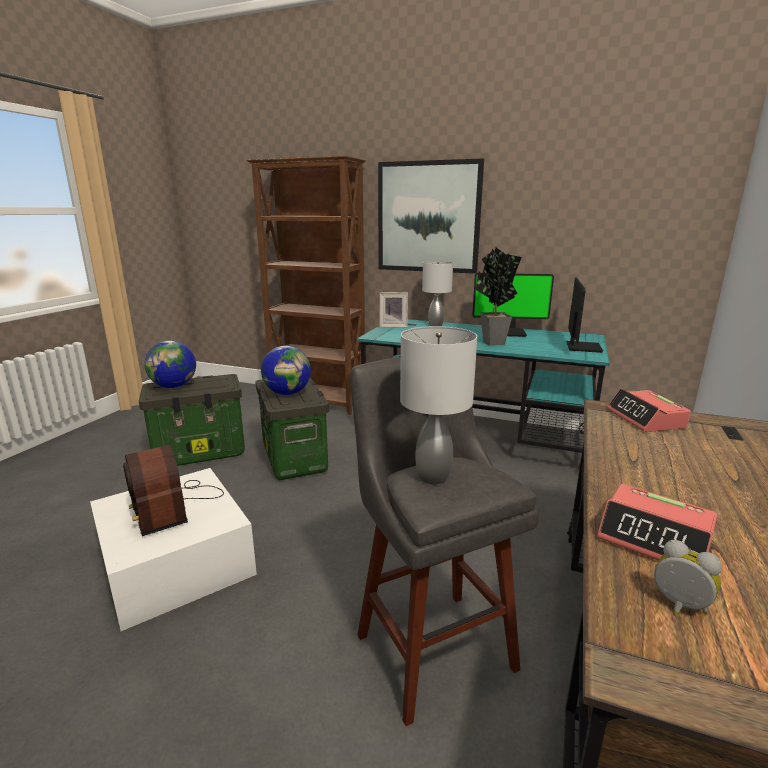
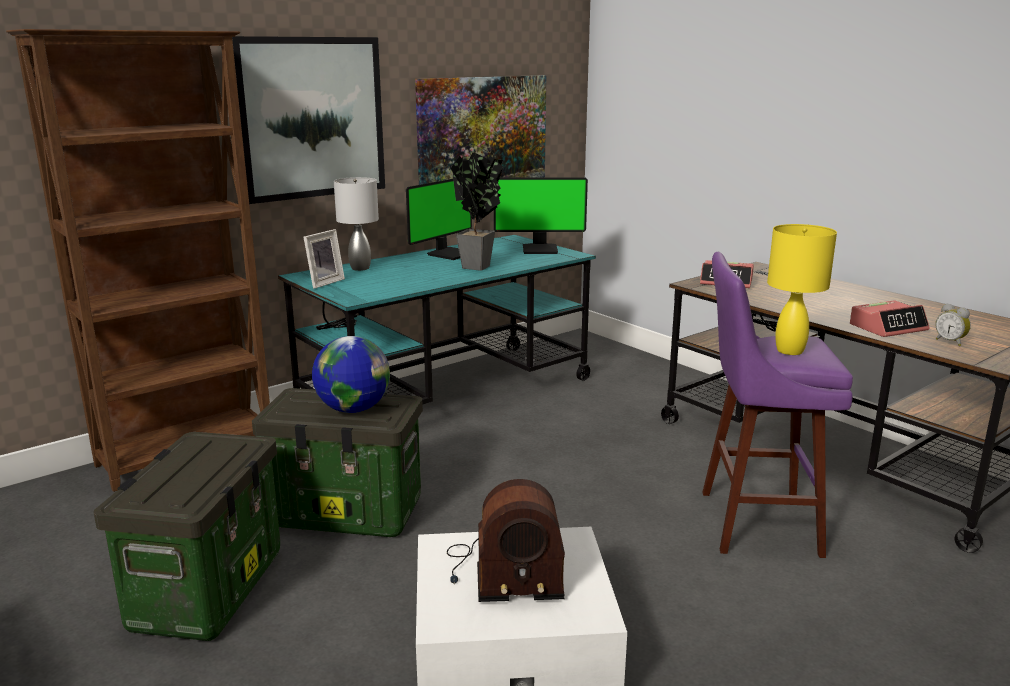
camera: 60 degrees left, 0 degrees up
globe [145,341,196,388] -> none
grey stool [350,357,539,726] -> purple stool [702,252,853,558]
grey table lamp [400,326,477,484] -> yellow table lamp [767,224,837,355]
monitor [567,277,603,353] -> monitor turned 135 degrees clockwise [494,177,588,254]
alarm clock [654,540,722,616] -> alarm clock turned 105 degrees counterclockwise [935,303,971,346]
none -> picture [415,75,546,185]

